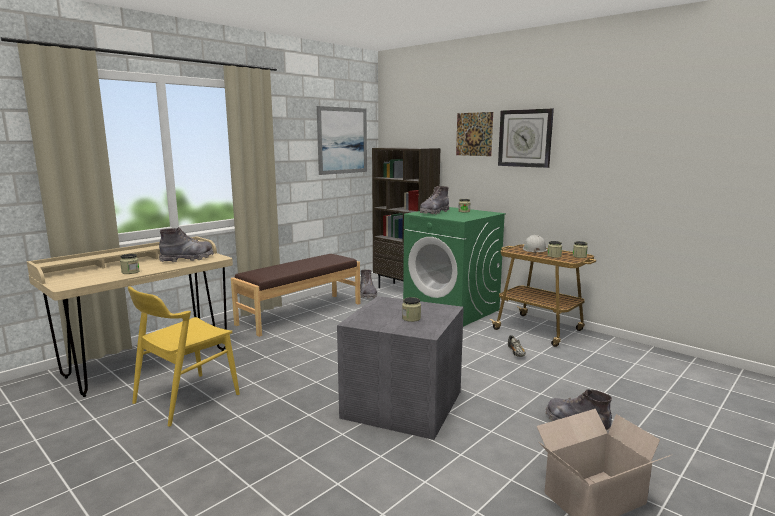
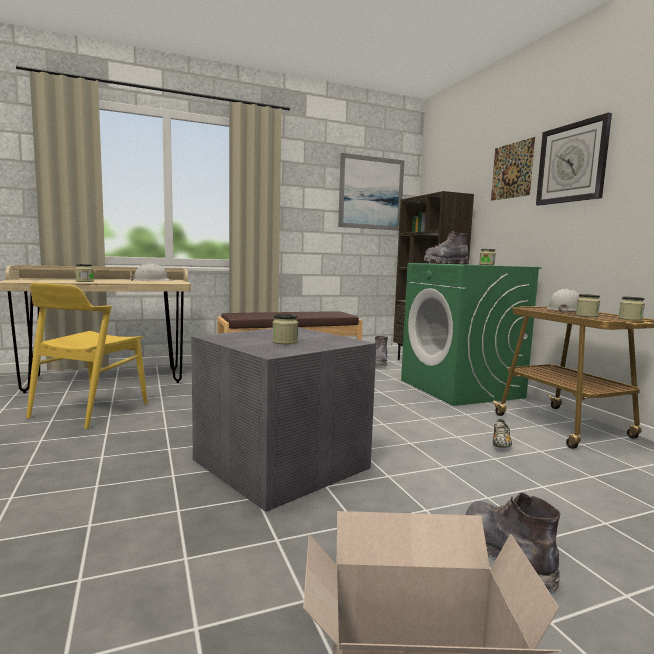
camera: 25 degrees right, 5 degrees down
yellow chair [128,286,240,427] -> yellow chair turned 45 degrees counterclockwise [26,283,148,429]
grey boot [159,227,214,262] -> white hard hat [130,264,173,281]

